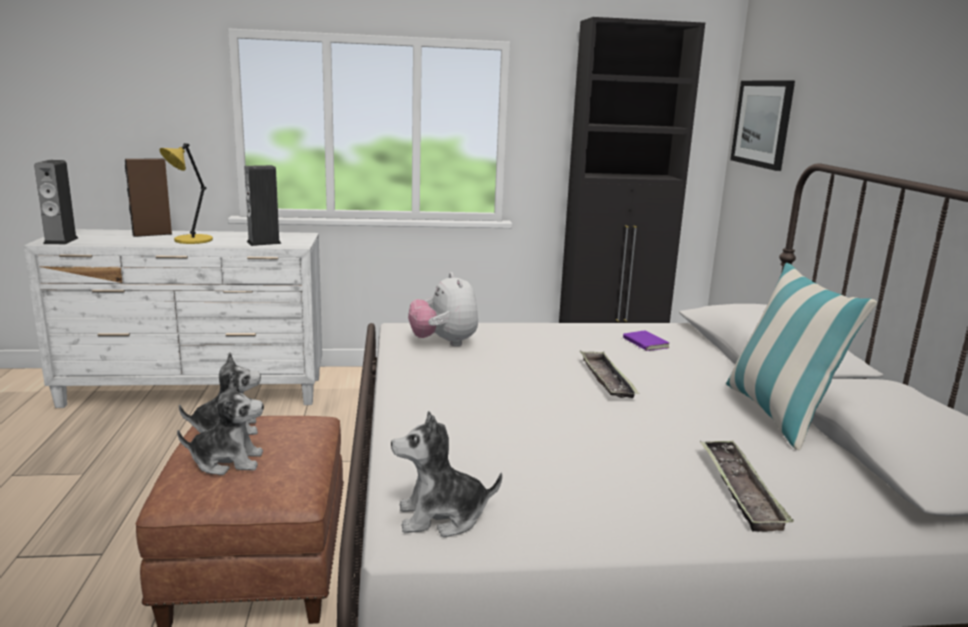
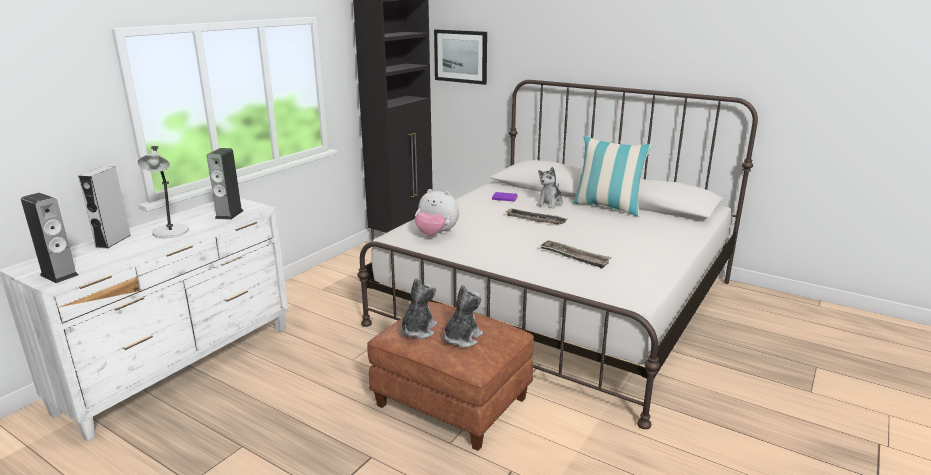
camera: 50 degrees left, 5 degrees up
brown speaker [125,158,172,237] -> grey speaker [78,166,131,248]
yellow table lamp [159,143,213,244] -> grey table lamp [138,146,189,238]
plush toy [391,411,502,537] -> plush toy moved to [537,167,563,209]
tray [700,441,794,532] -> tray moved to [540,240,611,269]

